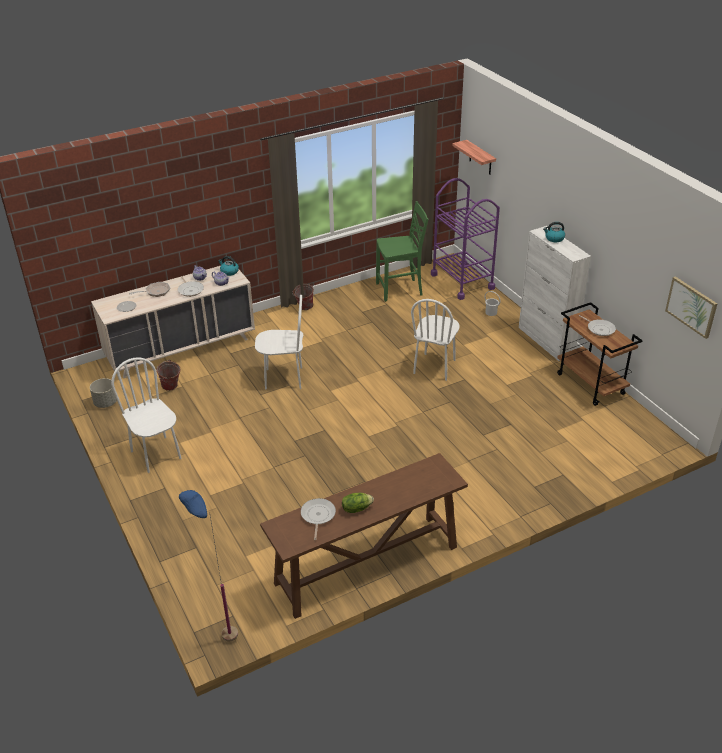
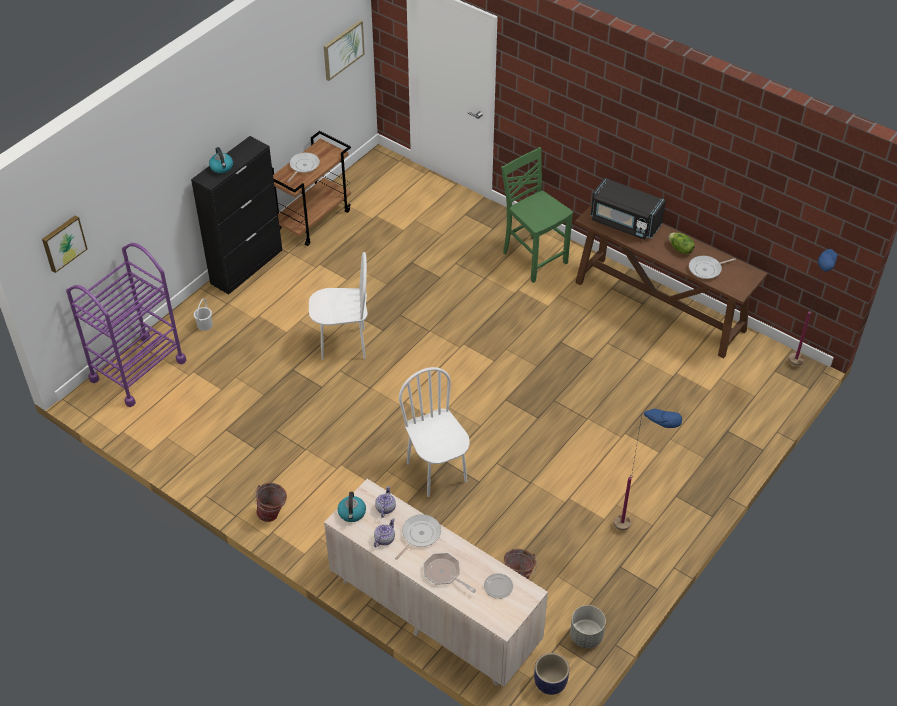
camera: 115 degrees left, 10 degrees up
white chair [111,357,182,473] -> blue floor lamp [614,409,682,531]
green chair [376,201,428,302] -> green chair moved to [501,147,573,283]
shelf [452,140,496,174] -> picture [42,215,88,273]
white cabinet [519,226,591,361] -> black cabinet [191,136,282,295]
none -> planter [534,653,569,695]
none -> black microwave [591,178,666,240]

